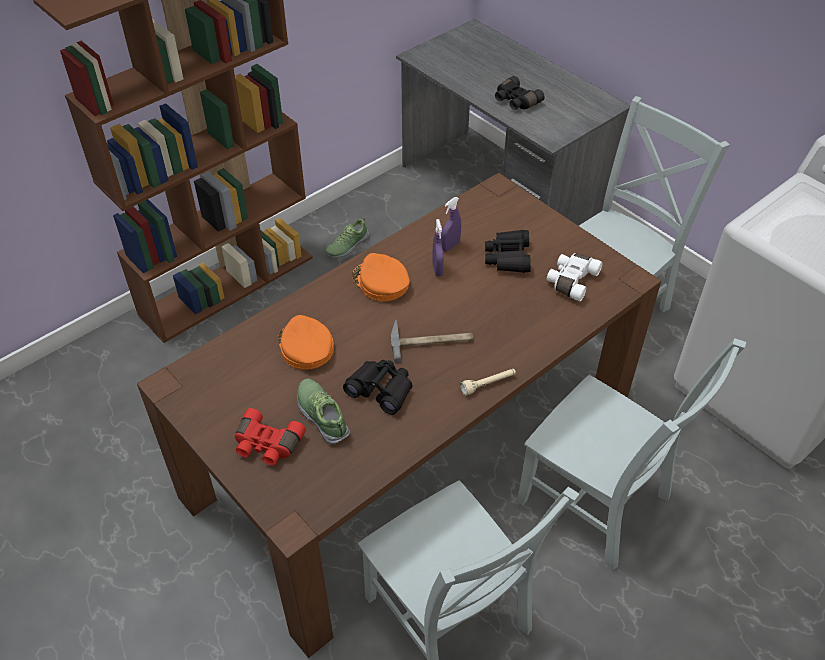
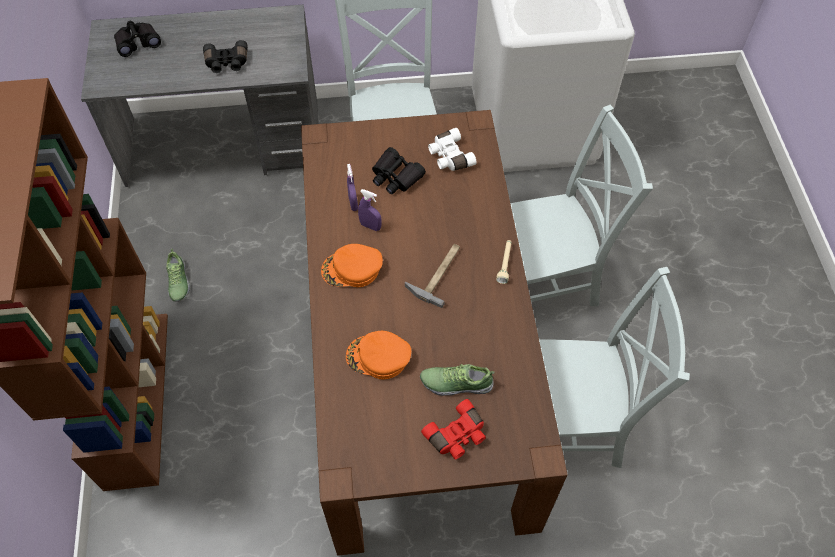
camera: 55 degrees left, 10 degrees up
black binoculars [343,360,412,415] -> black binoculars moved to [114,21,161,57]

